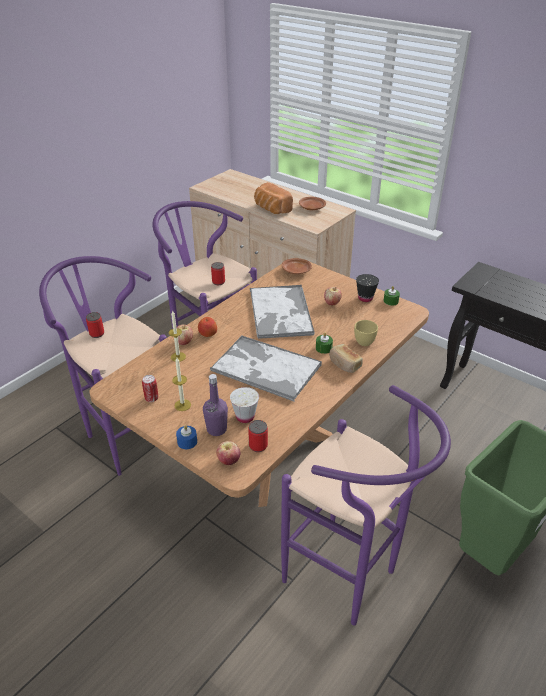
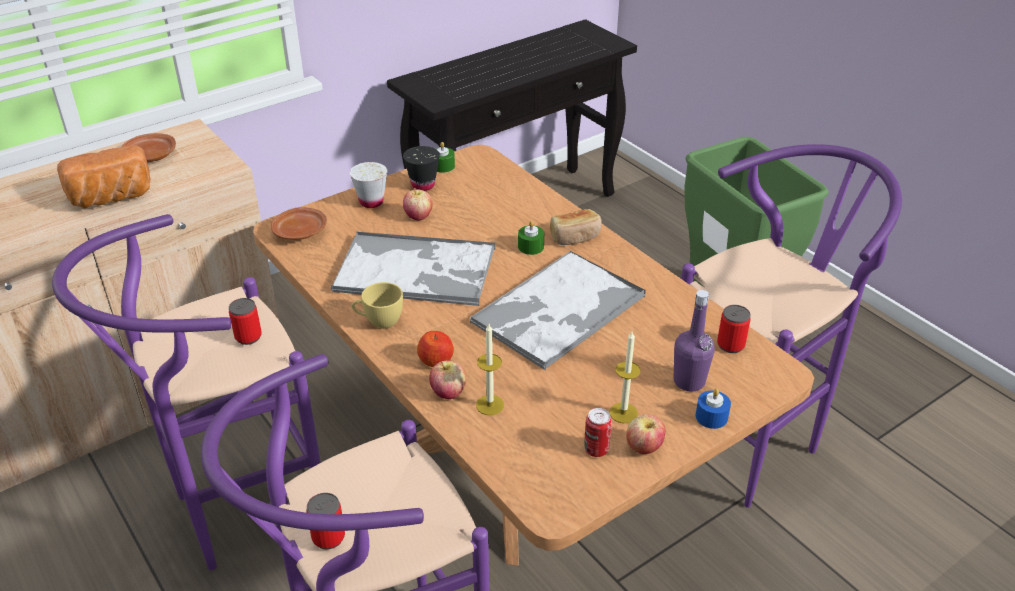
camera: 75 degrees left, 0 degrees up
apple [216,441,240,465] -> apple moved to [626,414,665,454]
white cup [230,387,259,423] -> white cup moved to [350,162,387,208]
yellow cup [354,320,378,346] -> yellow cup moved to [352,282,403,329]

